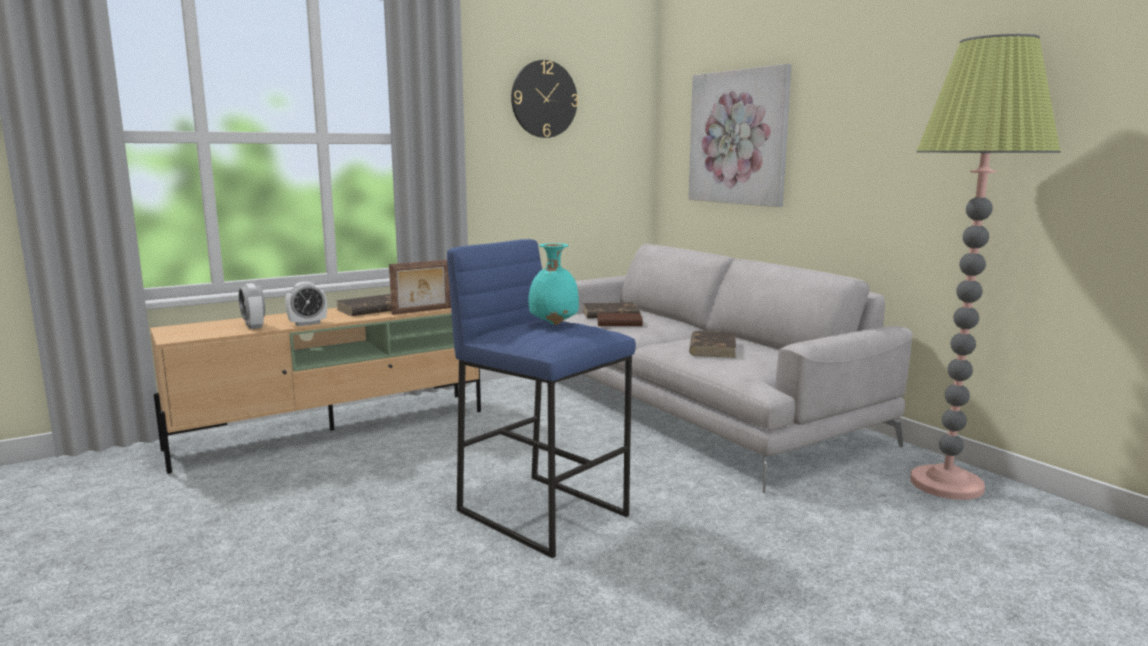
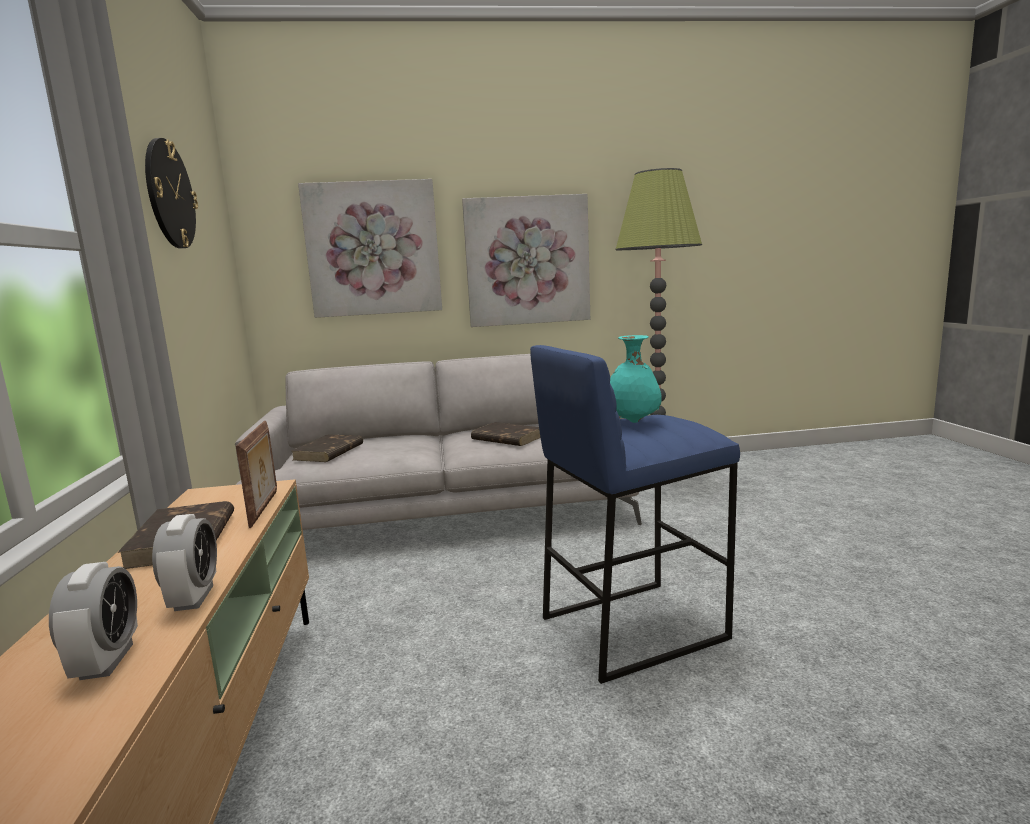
camera: 65 degrees left, 0 degrees up
alarm clock [239,283,265,329] -> alarm clock turned 90 degrees counterclockwise [49,562,138,680]
brown book [597,313,643,326] -> none
none -> picture [462,194,590,327]

